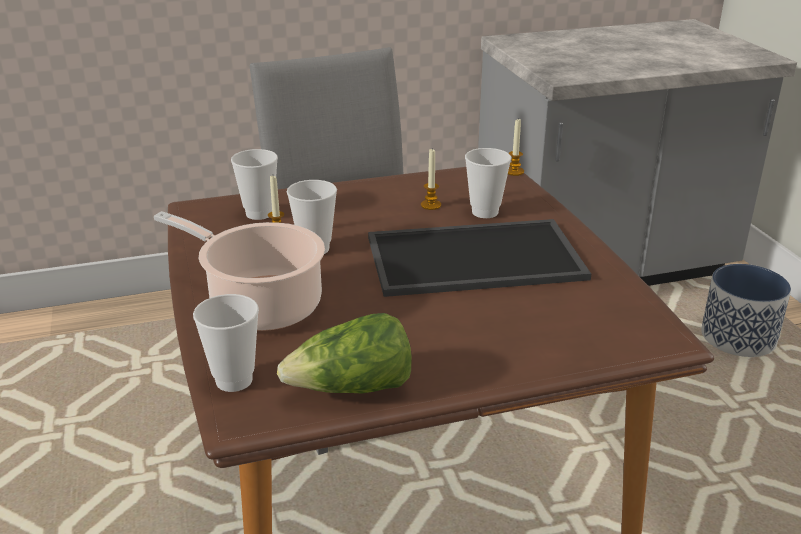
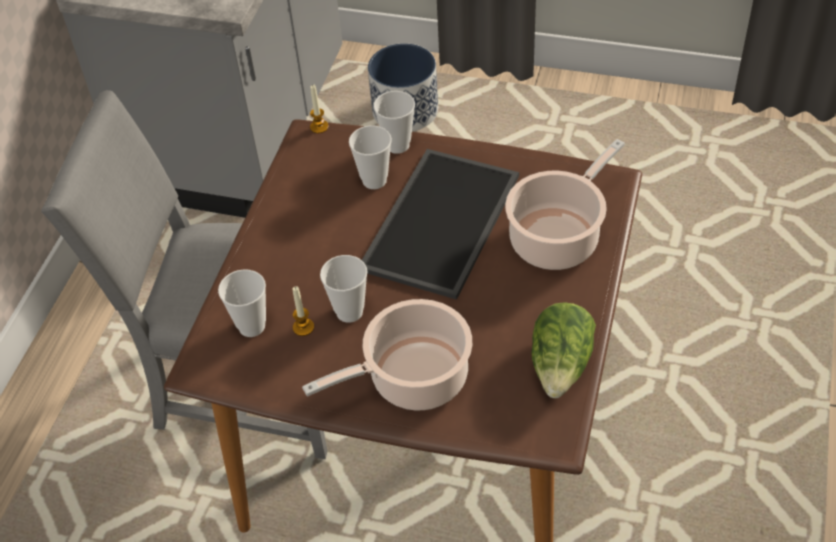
camera: 55 degrees left, 20 degrees up
cup [193,294,259,392] -> cup moved to [374,91,415,154]
candle [421,149,441,210] -> none
none -> cooking pot [505,139,625,270]

